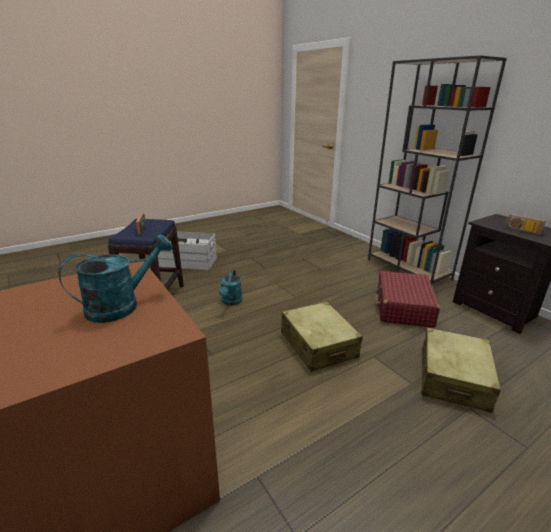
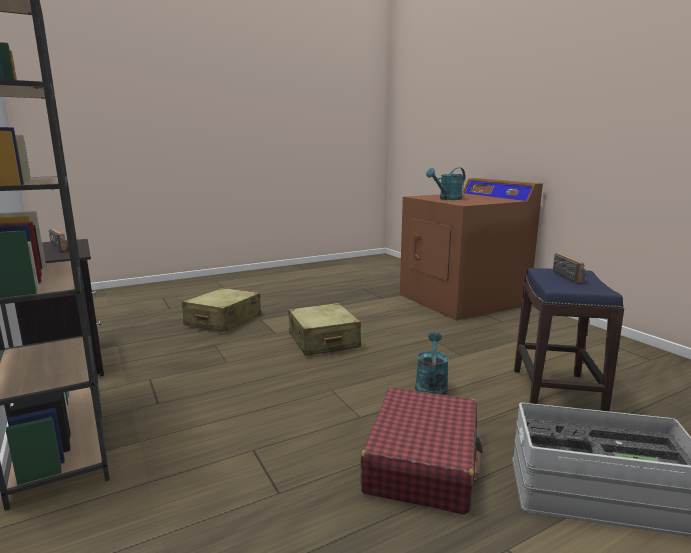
camera: 175 degrees left, 10 degrees down
red suitcase [375,271,440,328] -> red suitcase moved to [361,388,483,515]

